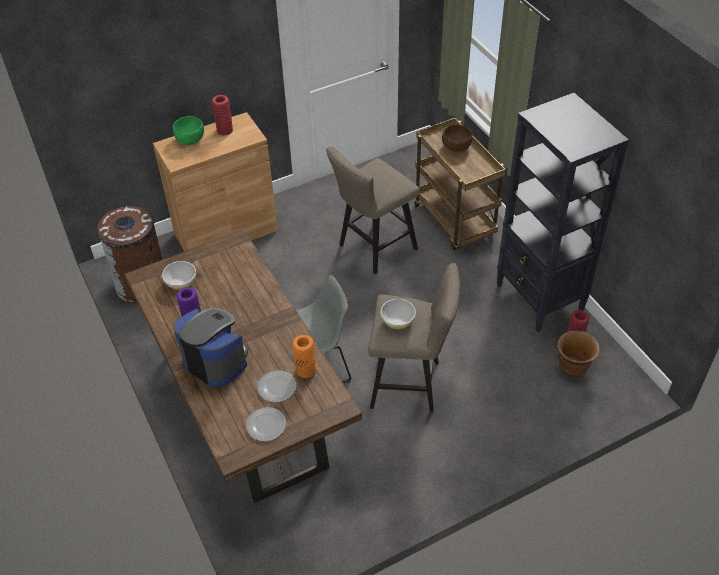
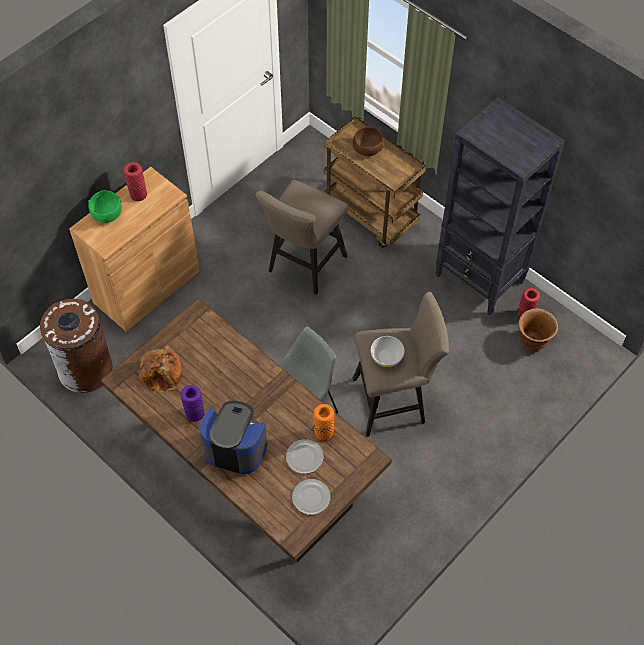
camera: 20 degrees left, 10 degrees up
white bowl [162,261,196,290] -> bread [139,349,182,393]

